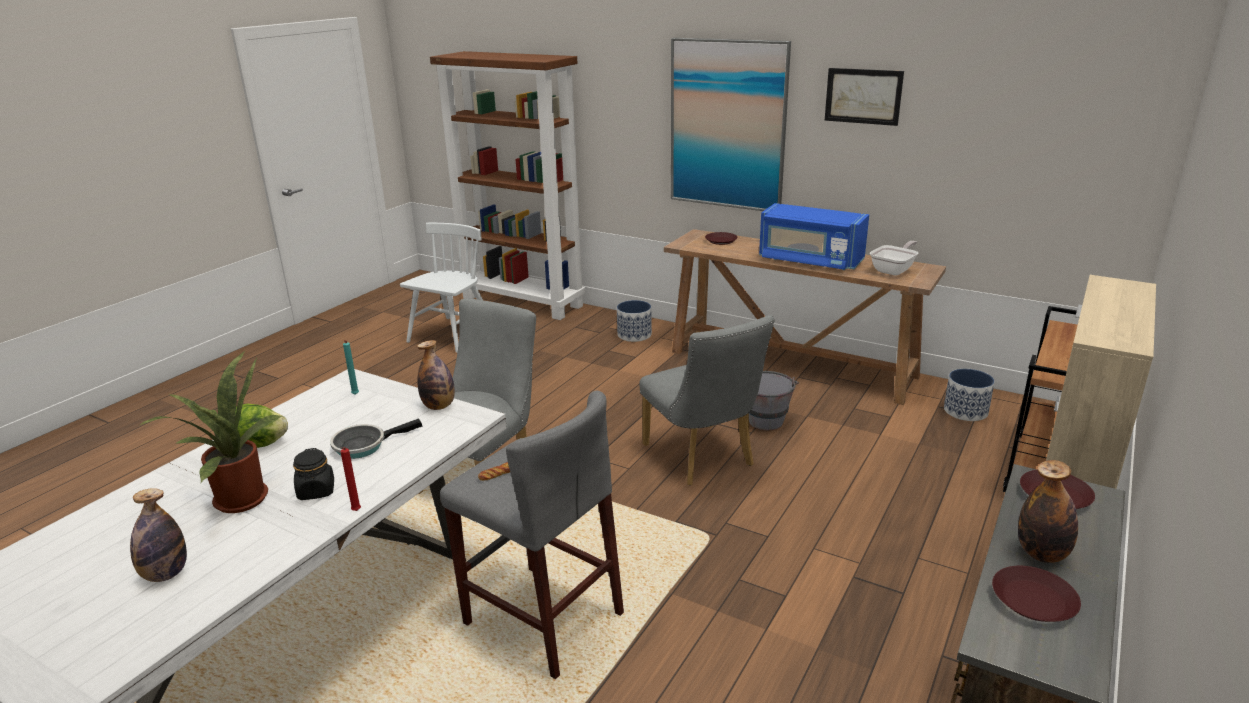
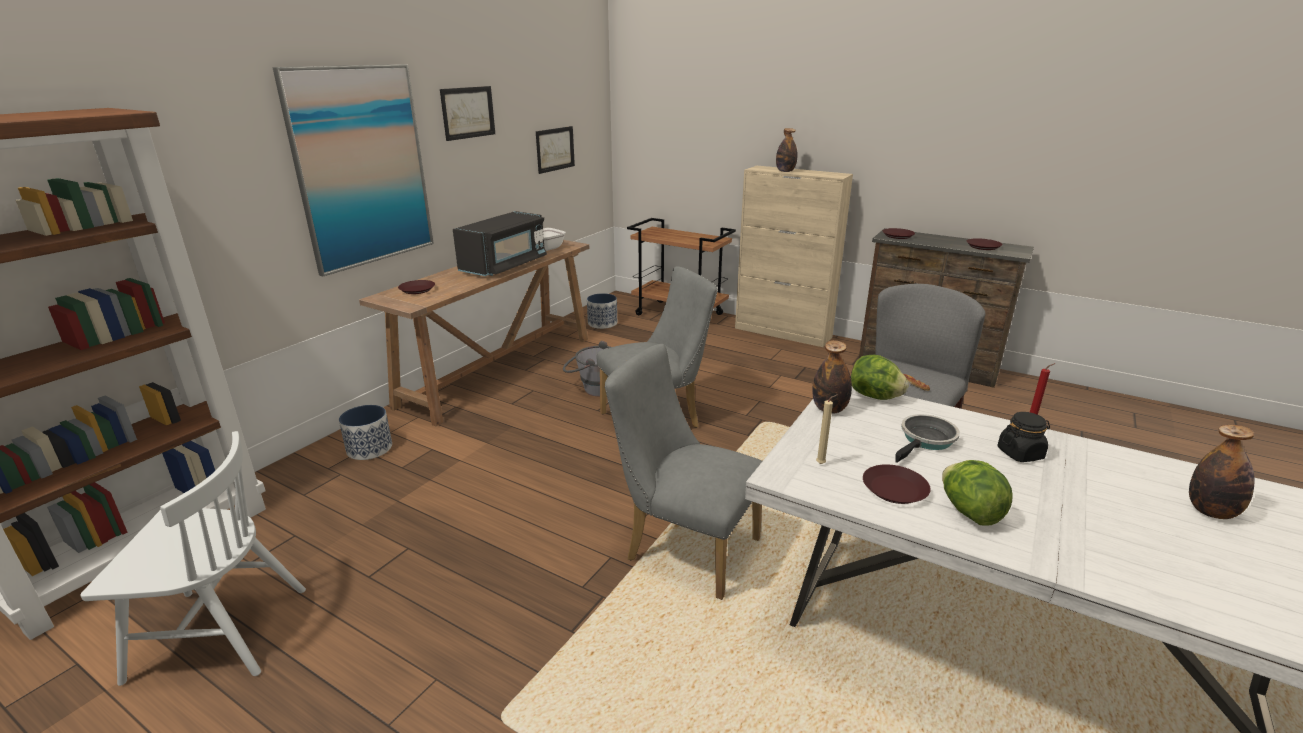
camera: 90 degrees left, 0 degrees up
potted plant [140,351,284,513] -> none
frying pan [330,419,423,459] -> frying pan turned 105 degrees counterclockwise [895,414,960,463]
turquoise candle [343,340,359,395] -> beige candle [816,394,838,464]
white chair [400,223,483,353] -> white chair turned 150 degrees clockwise [80,431,306,686]
blue microwave [759,203,869,270] -> black microwave [453,211,547,276]
bottle [1018,460,1078,563] -> bottle moved to [776,128,797,172]
none -> picture [536,126,575,174]
none -> lettuce [851,355,909,400]
none -> brown plate [863,464,931,504]

